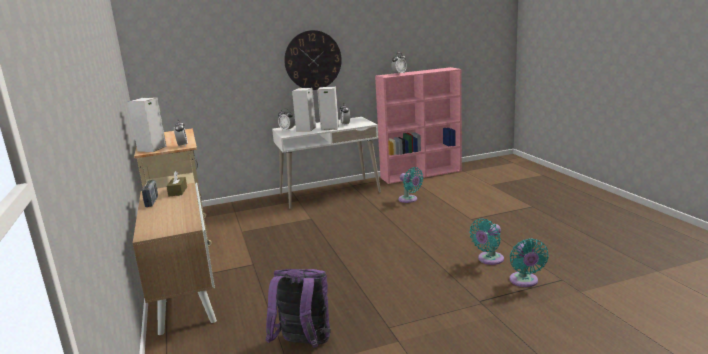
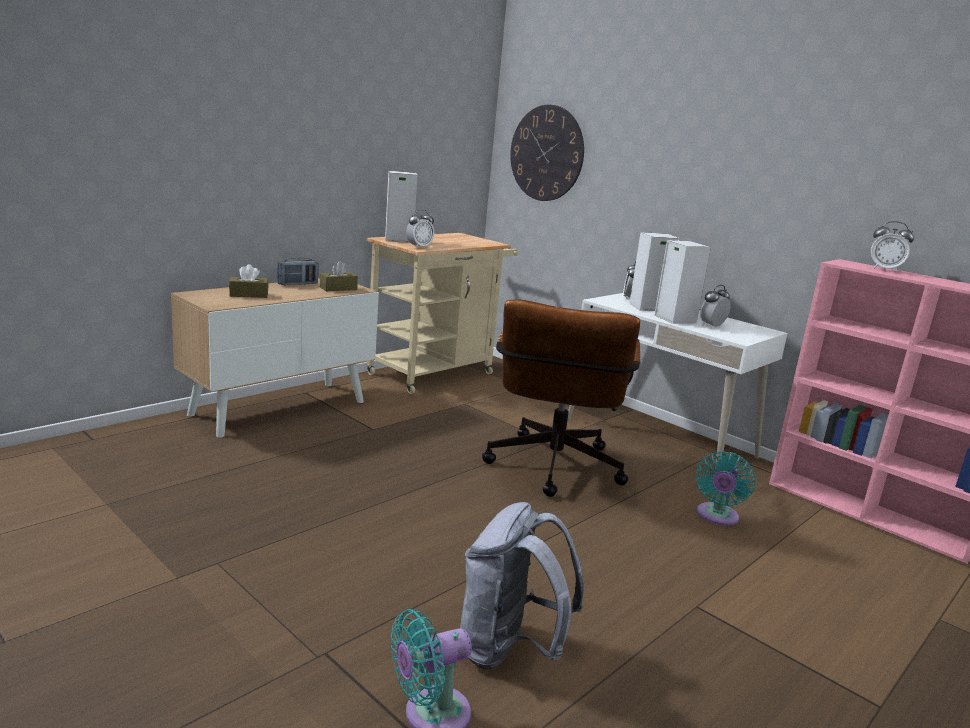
camera: 60 degrees right, 0 degrees up
purple backpack [266,269,331,348] -> none
wall clock [284,30,342,90] -> wall clock moved to [510,104,584,201]
turquoise fan [469,219,504,265] -> grey backpack [460,502,584,670]
none -> brown tissue box [229,264,269,298]
none -> brown office chair [482,299,641,497]

